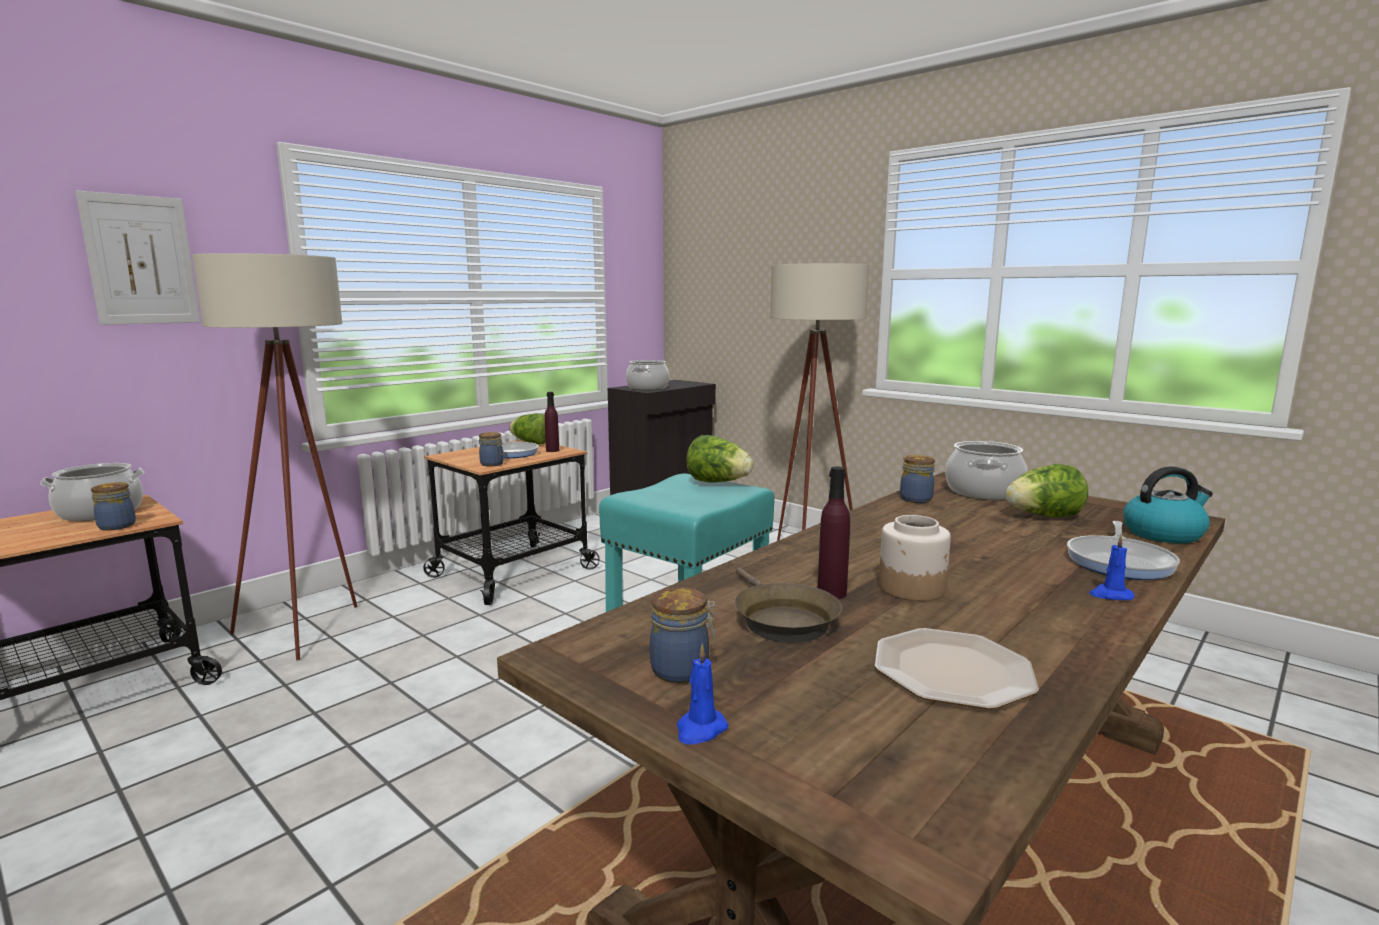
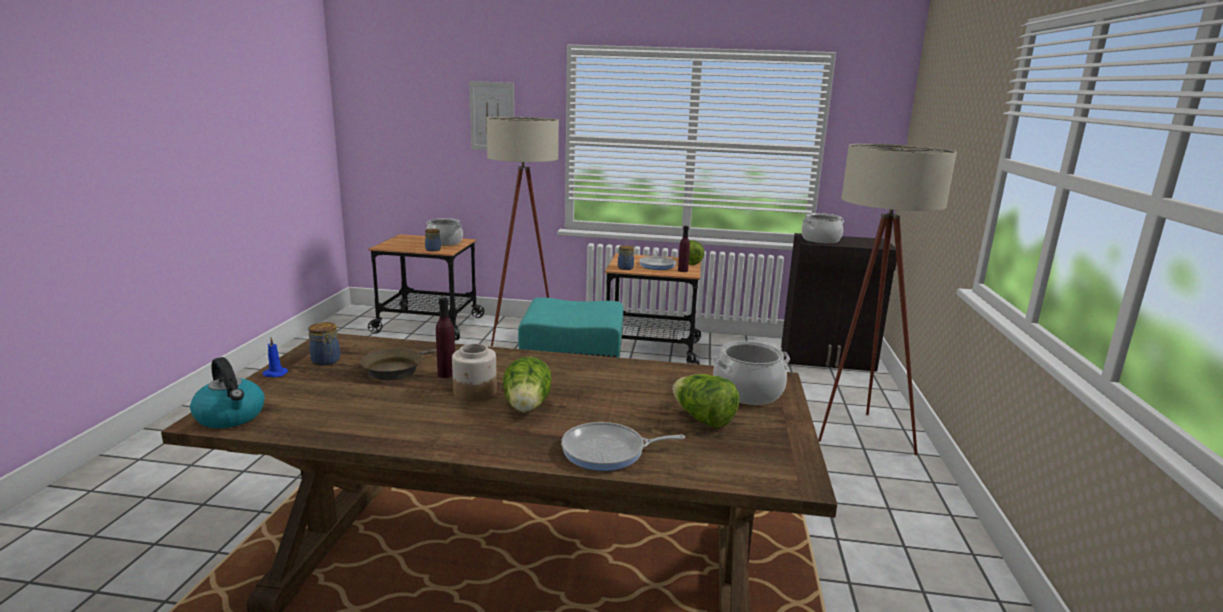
camera: 55 degrees right, 5 degrees up
lettuce [686,435,754,483] -> lettuce moved to [503,356,552,413]
plate [875,628,1039,709] -> none
jar [900,455,935,503] -> none
blue candle [1089,535,1134,600] -> none
kettle [1123,466,1213,543] -> kettle moved to [190,357,265,428]

